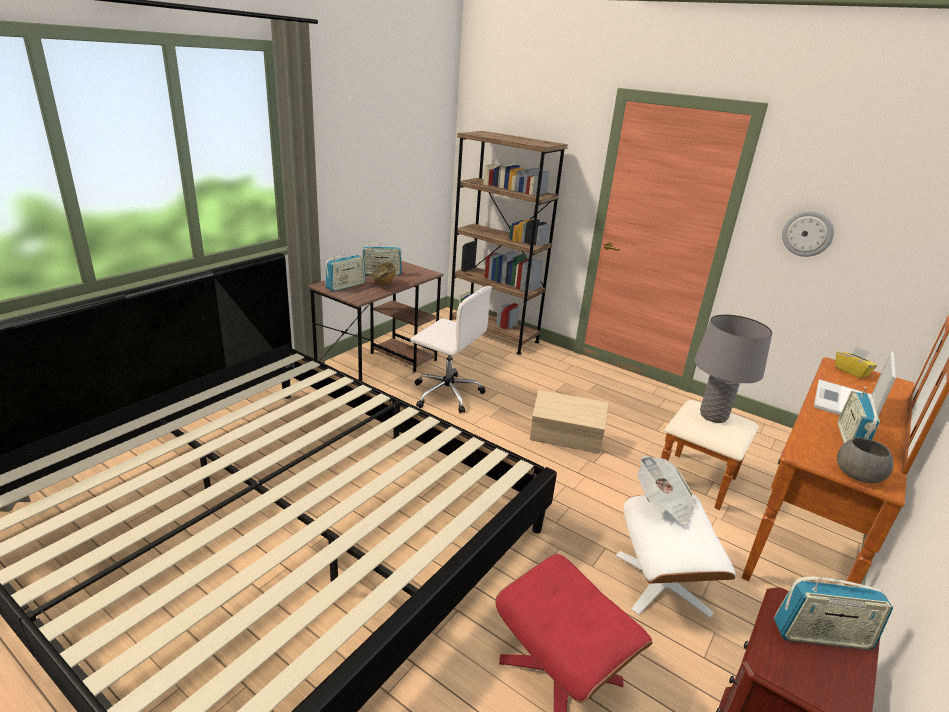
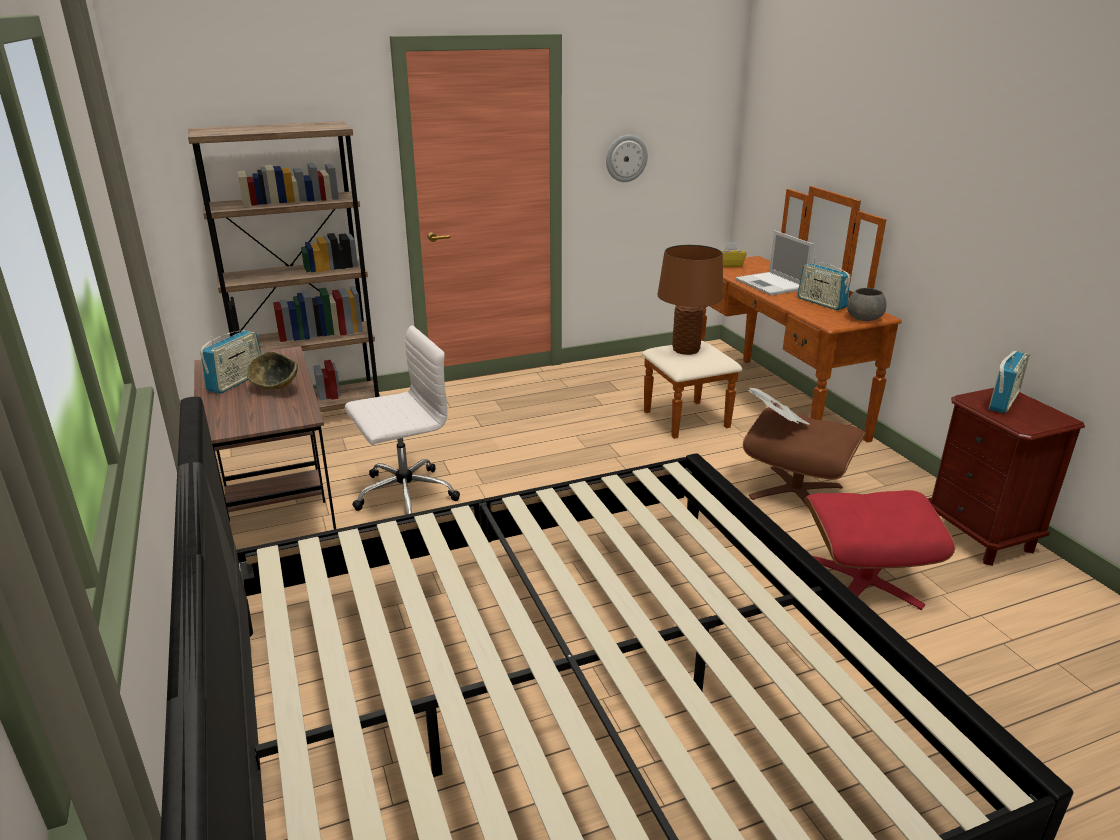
camera: 55 degrees left, 0 degrees up
radio [325,254,366,292] -> none
beige storage box [530,390,608,454] -> none
white ottoman [616,494,736,618] -> brown ottoman [743,407,866,506]
grey table lamp [694,314,772,423] -> brown table lamp [657,245,723,355]

